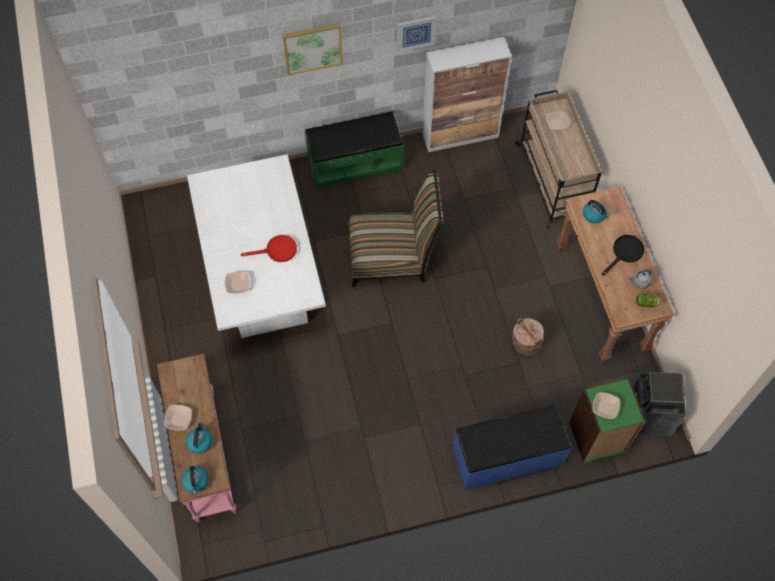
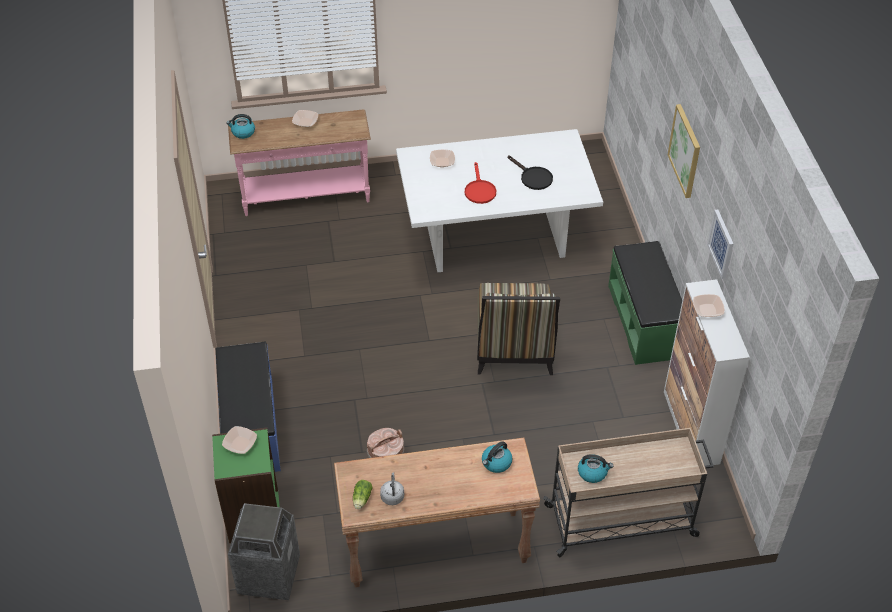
camera: 95 degrees right, 15 degrees down
kettle [186,422,212,454] -> kettle moved to [578,454,613,483]
bowl [546,111,570,130] -> bowl moved to [693,294,725,317]
black frying pan [602,235,644,275] -> black frying pan moved to [508,155,553,190]

